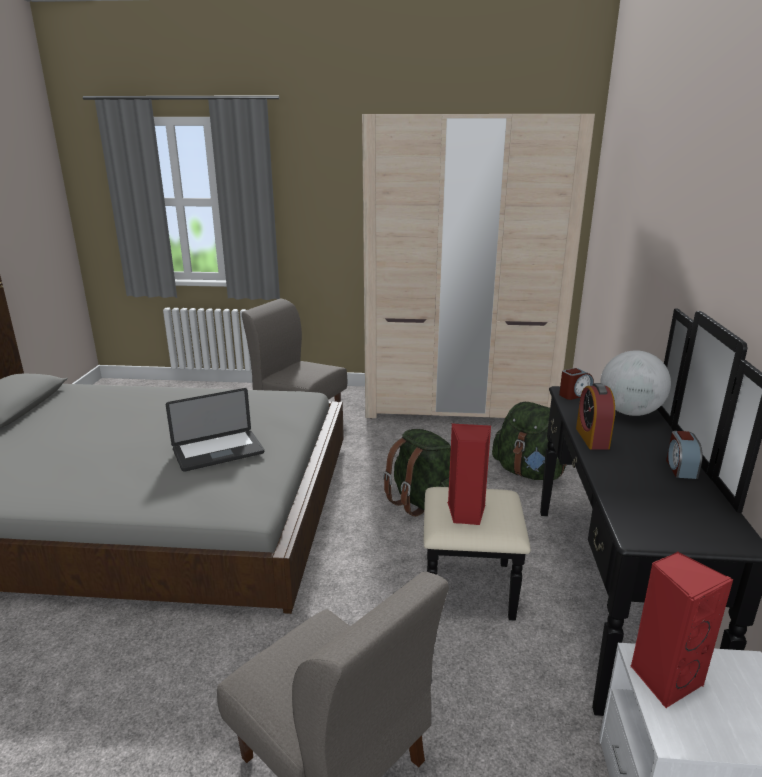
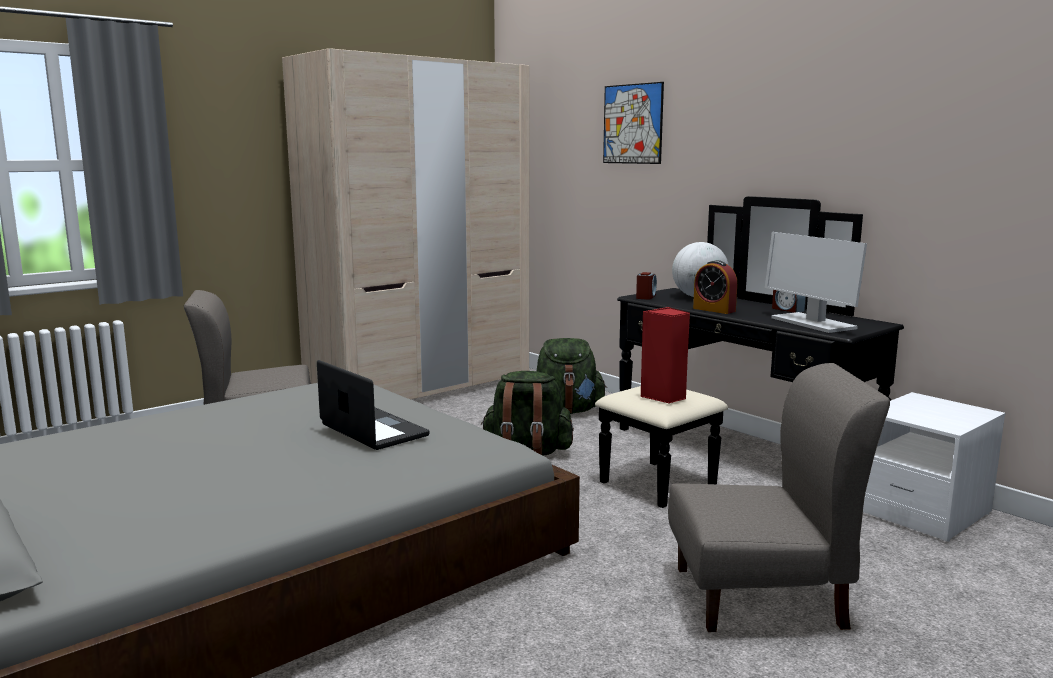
camera: 45 degrees left, 10 degrees down
laptop [166,388,264,472] -> laptop turned 60 degrees counterclockwise [317,360,429,450]
red speaker [630,551,733,709] -> none
none -> picture [603,82,664,164]
none -> monitor [765,232,867,333]

